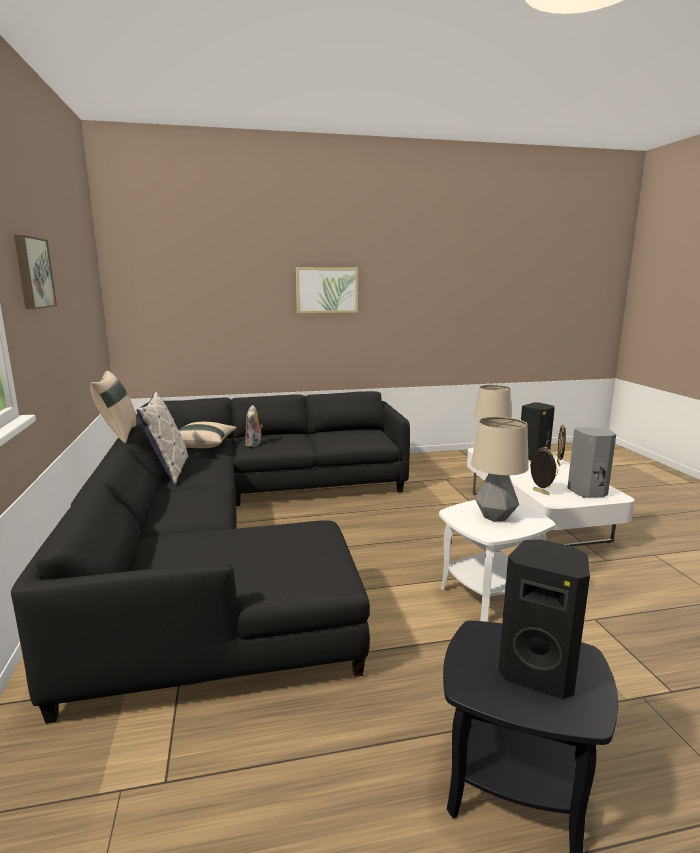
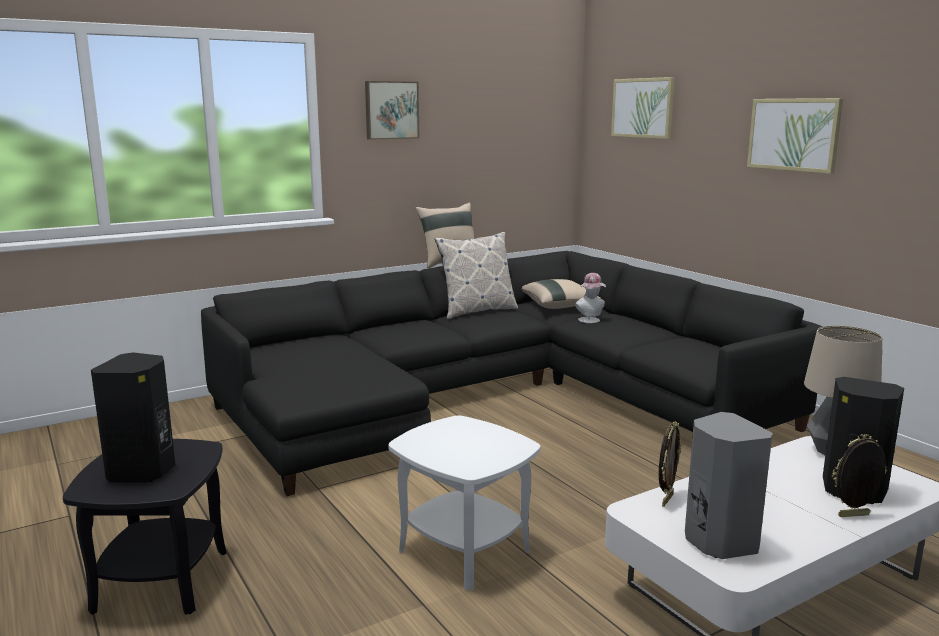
camera: 70 degrees right, 0 degrees up
plush toy [245,405,263,447] -> hat [575,273,606,323]
table lamp [471,417,529,522] -> none
none -> picture [611,77,675,139]

